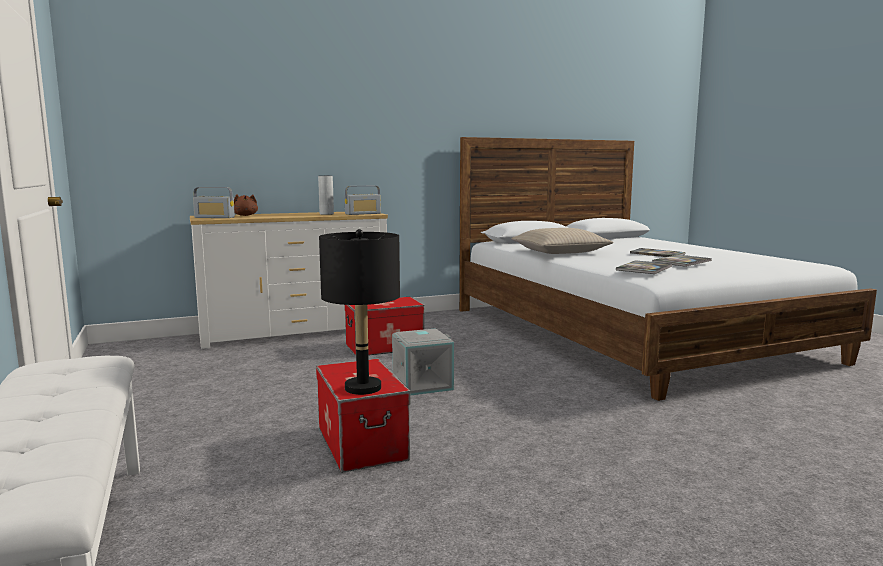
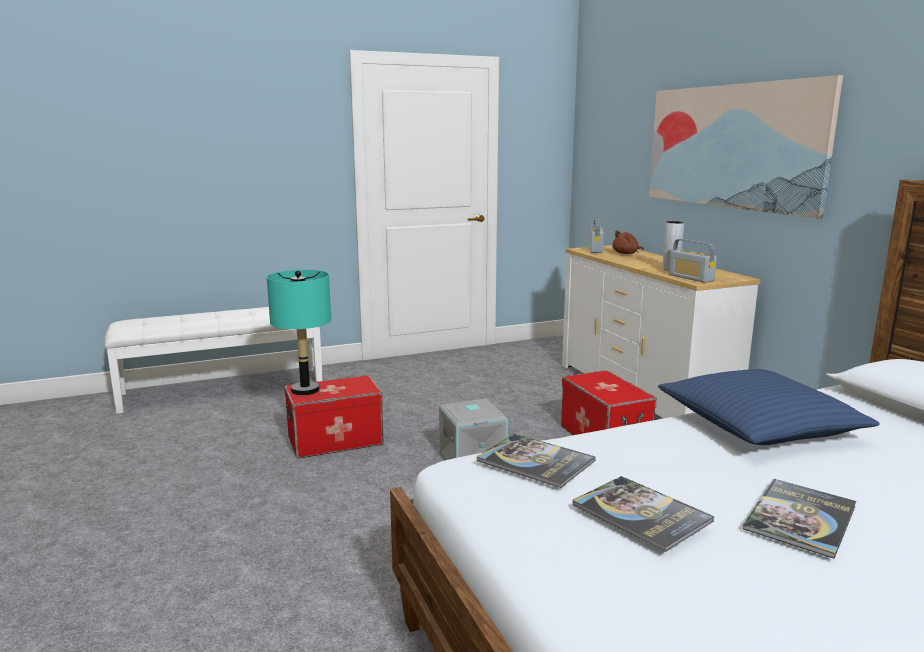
camera: 90 degrees right, 5 degrees up
black table lamp [319,229,400,395] -> turquoise table lamp [267,270,331,395]
beige pillow [511,228,613,254] -> blue pillow [658,369,880,445]
none -> picture [649,75,843,219]

